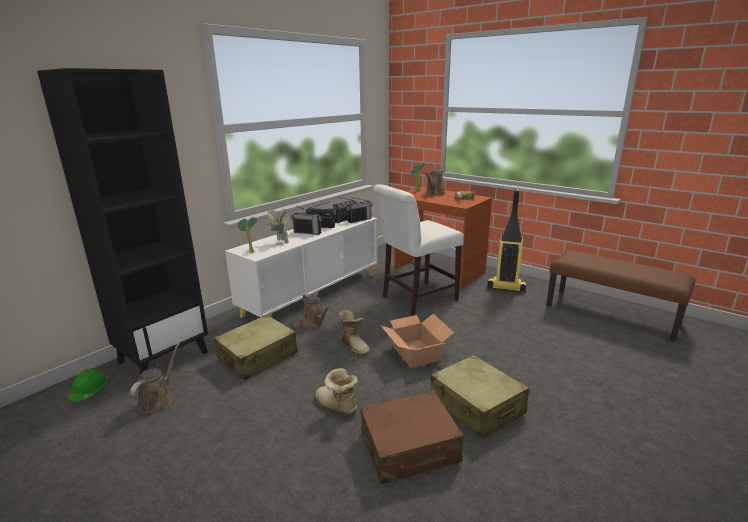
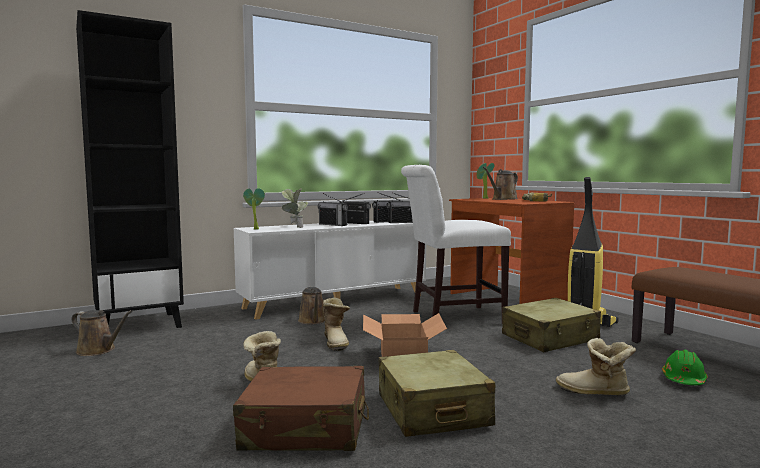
camera: 20 degrees right, 15 degrees down
green hard hat [67,368,109,402] -> green hard hat moved to [662,350,708,385]
brown watering can [130,343,180,414] -> brown watering can turned 75 degrees clockwise [72,310,133,356]
beige suitcase [214,315,298,380] -> beige suitcase moved to [502,298,601,352]
none -> boot [556,338,636,395]

